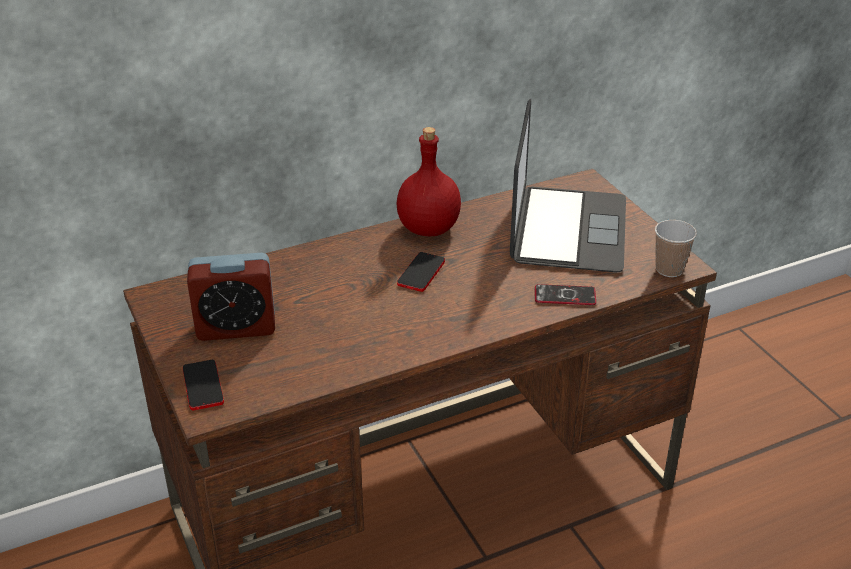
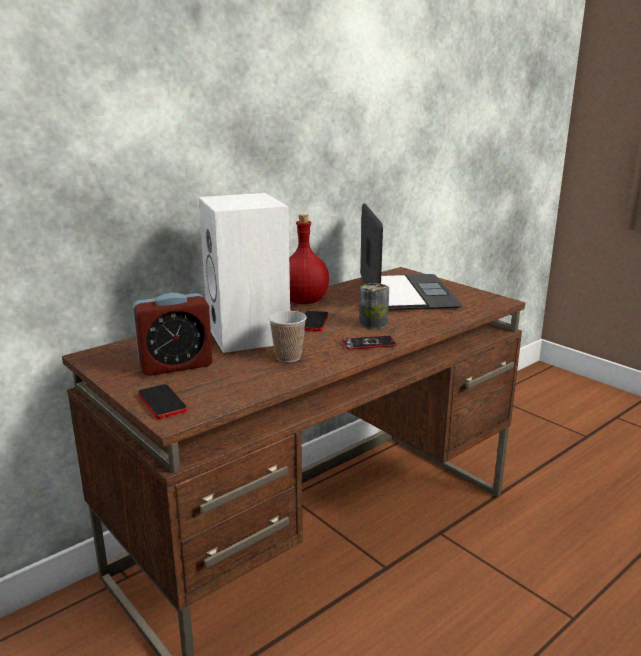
camera: 15 degrees left, 15 degrees down
phone [535,284,596,305] -> phone moved to [342,336,397,349]
cup [655,220,697,277] -> cup moved to [269,311,307,362]
none -> white speaker [199,193,290,353]
none -> can [359,283,389,329]

